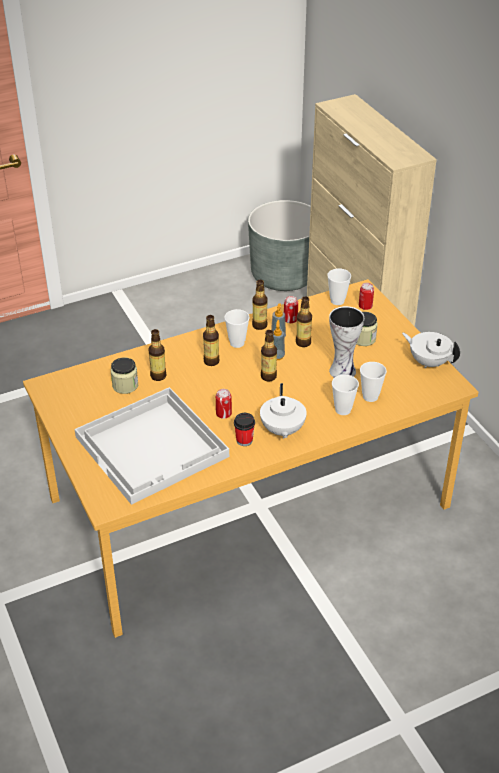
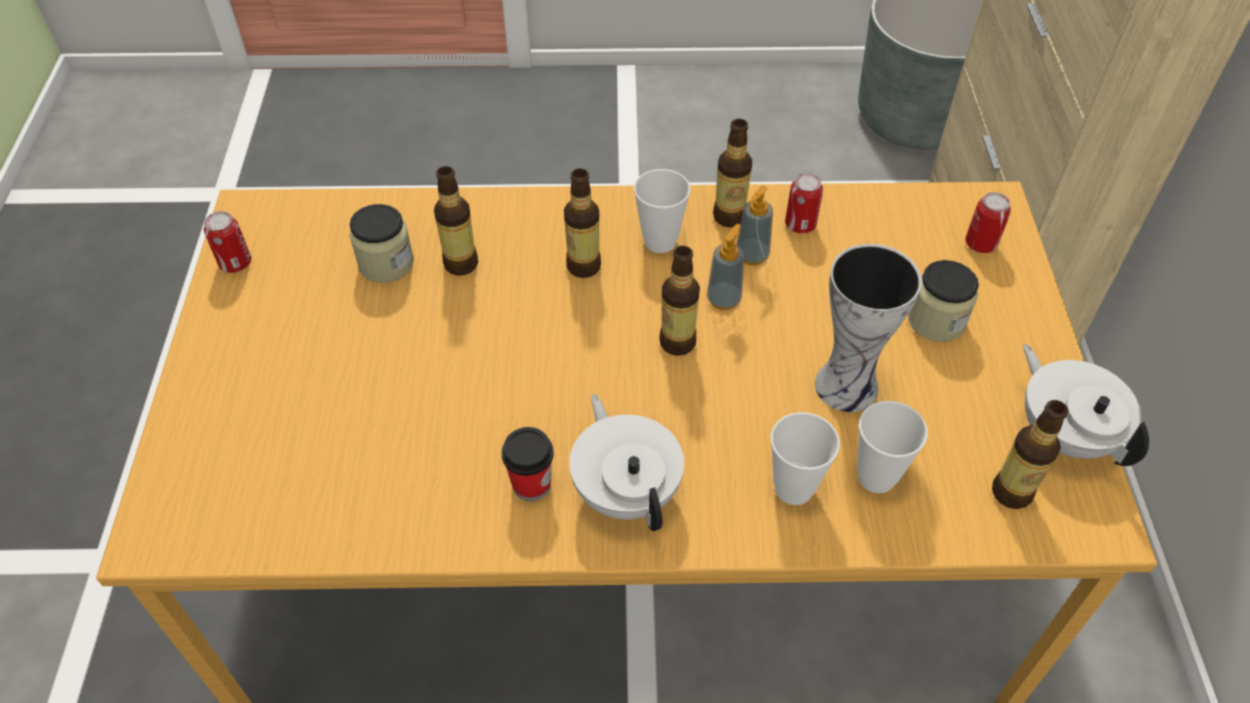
camera: 25 degrees right, 10 degrees up
white tray [75,387,229,505] -> none
can [216,389,232,419] -> can moved to [204,211,251,273]
white teapot [260,383,307,439] -> white teapot turned 135 degrees clockwise [569,394,684,531]
bottle [296,296,312,347] -> bottle moved to [992,400,1068,509]
cup [327,268,351,305] -> none

